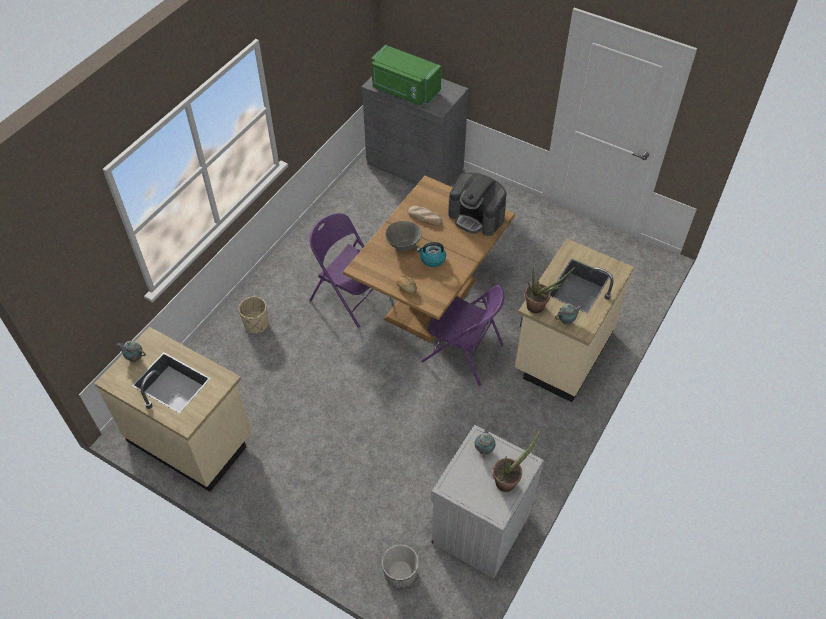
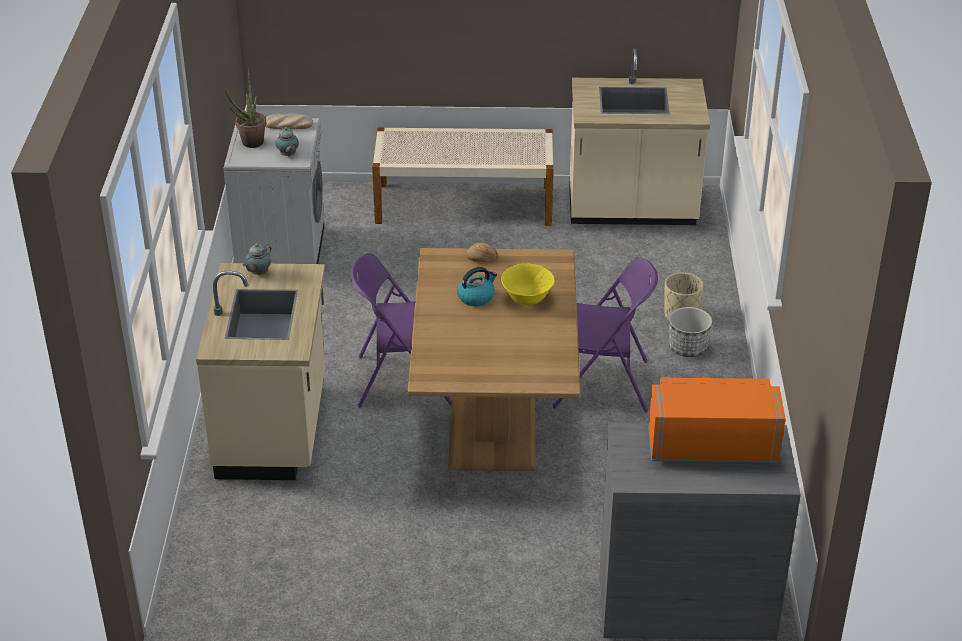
camera: 150 degrees right, 15 degrees down
teapot [116,341,146,362] -> none
green microwave [371,45,442,106] -> orange microwave [648,377,786,463]
planter [382,544,419,588] -> planter moved to [669,307,712,357]
grey bowl [385,221,422,251] -> yellow bowl [501,264,555,305]
bread [408,206,442,226] -> bread moved to [265,114,313,129]
coffee machine [448,172,506,236] -> none
potted plant [525,266,576,313] -> none
none -> beige bench [372,127,554,226]

